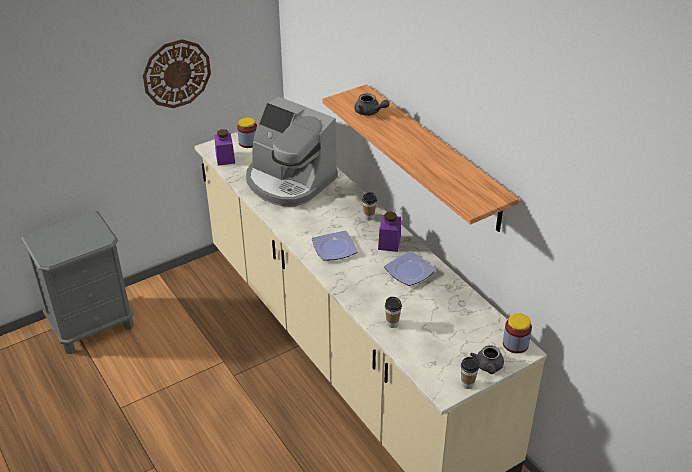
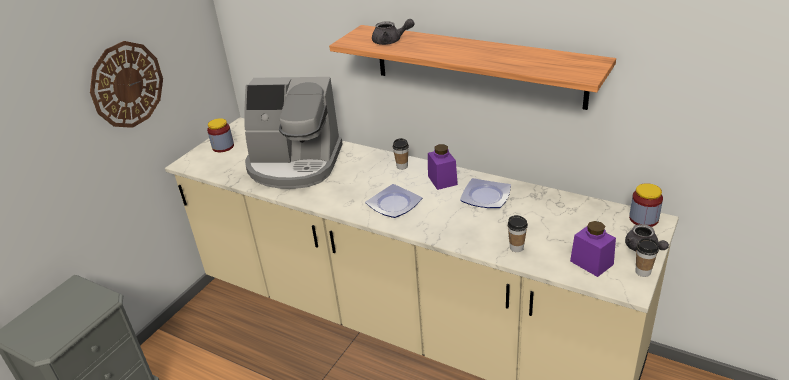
camera: 25 degrees left, 5 degrees down
purple jar [214,129,235,166] -> purple jar moved to [570,221,616,277]

